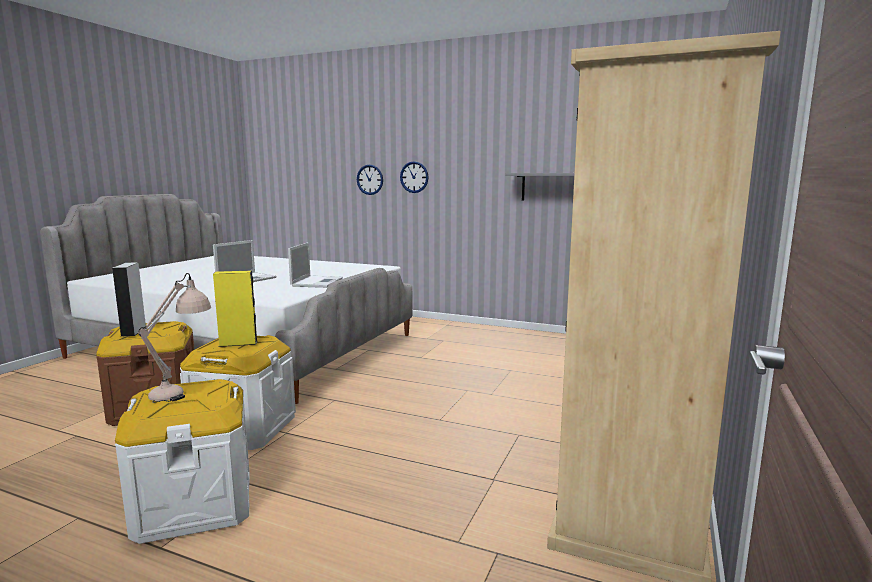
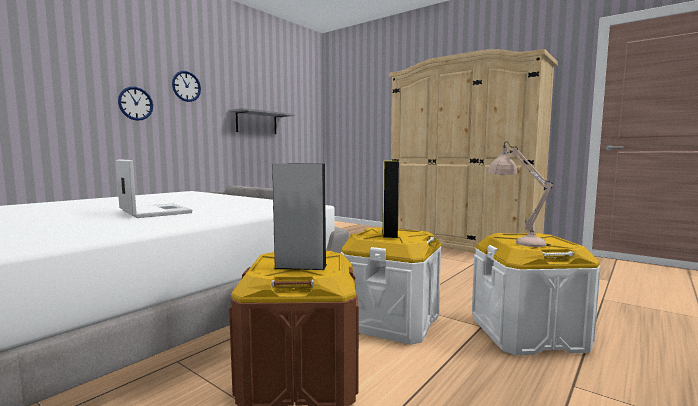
camera: 75 degrees left, 5 degrees down
laptop [288,242,343,288] -> none
wall clock [357,165,383,195] -> wall clock moved to [172,71,201,102]

